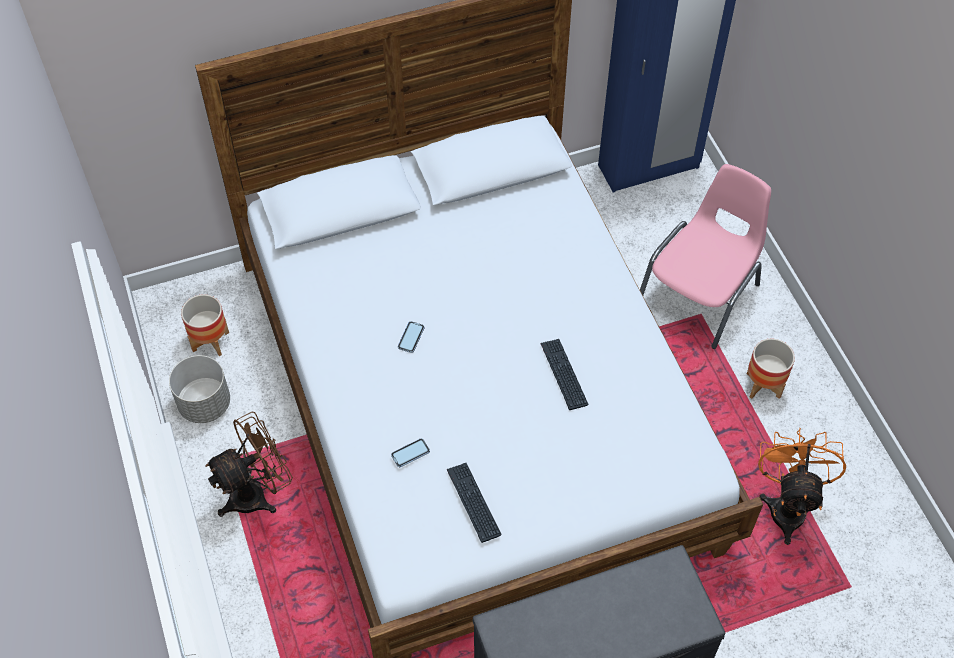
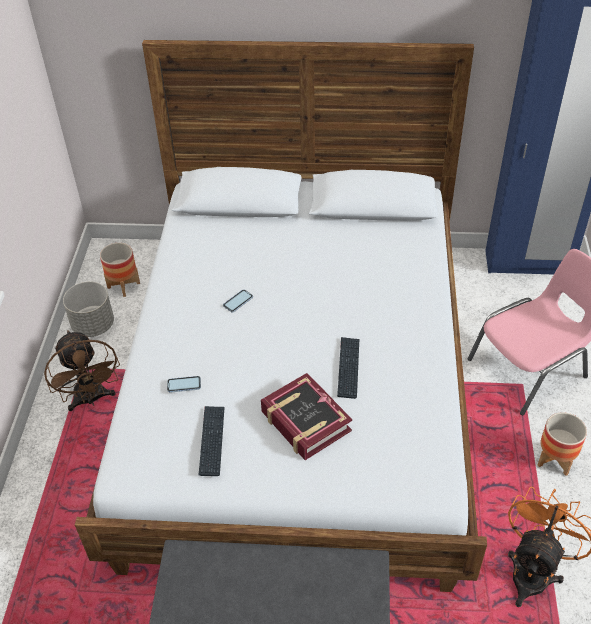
camera: 25 degrees right, 10 degrees down
brown fan [205,412,293,517] -> brown fan turned 75 degrees clockwise [44,330,120,411]
none -> book [261,373,352,460]

